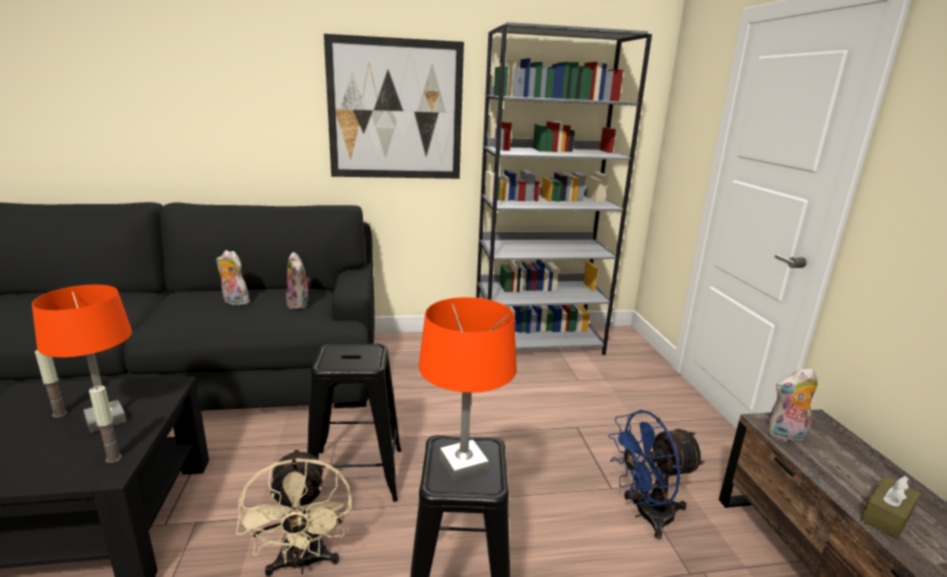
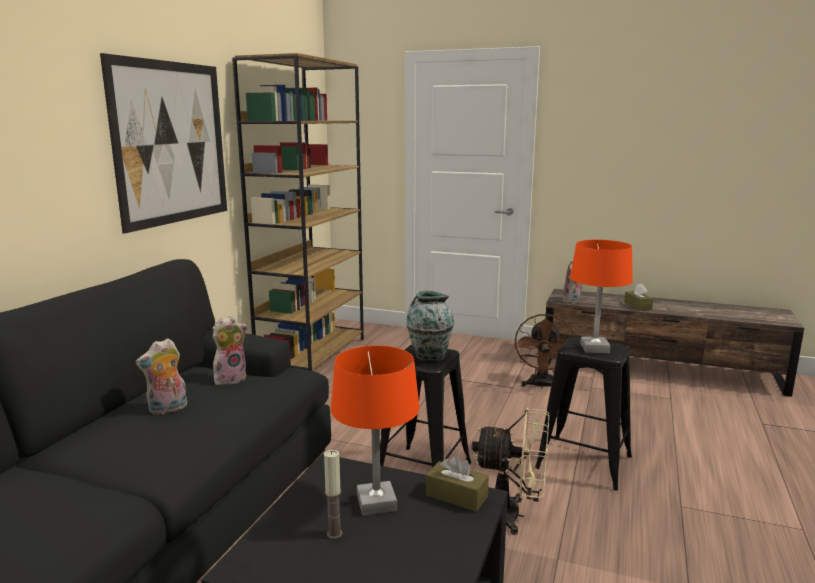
camera: 60 degrees left, 5 degrees down
candle [89,386,122,463] -> brown tissue box [426,455,489,512]
plush toy [286,252,310,310] -> plush toy turned 45 degrees counterclockwise [213,316,248,385]
grey bookcase [476,22,652,355] -> brown bookcase [232,53,364,371]
blue fan [609,410,705,539] -> brown fan [514,314,575,389]
none -> vase [406,291,454,362]

